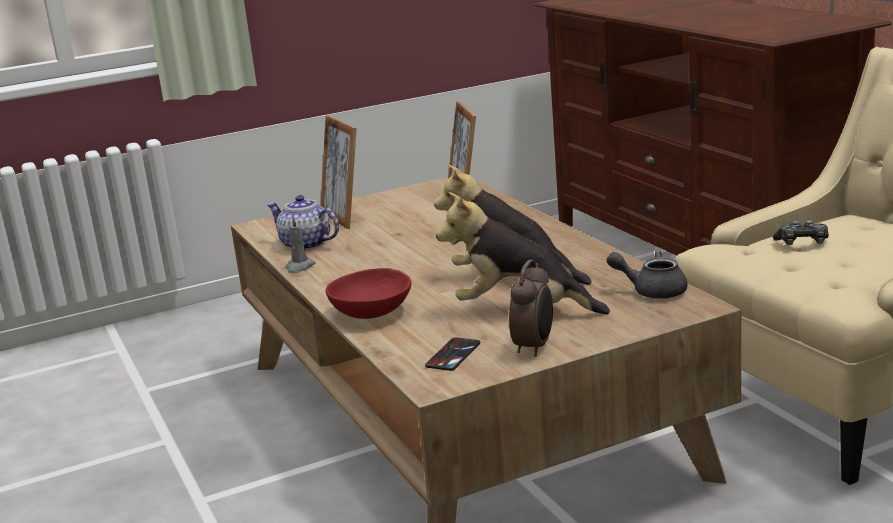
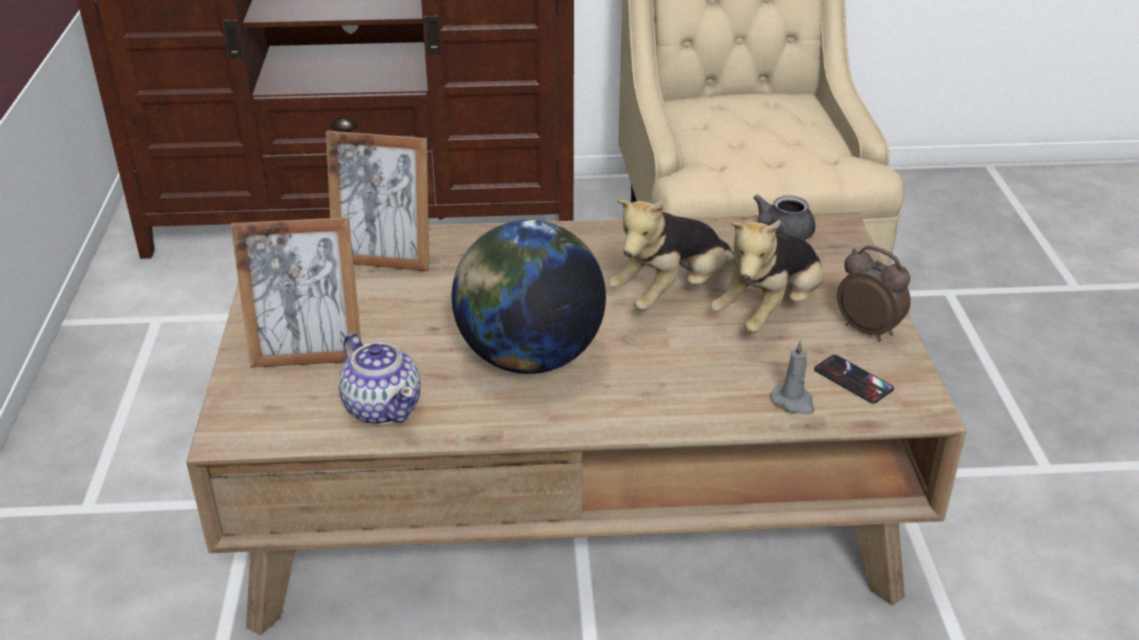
camera: 70 degrees left, 15 degrees up
teapot [267,195,339,251] -> teapot turned 90 degrees counterclockwise [339,333,421,425]
grey candle [286,216,315,273] -> grey candle moved to [771,340,814,415]
red bowl [326,268,412,319] -> none
game controller [773,220,829,245] -> none
none -> globe [452,220,606,374]

